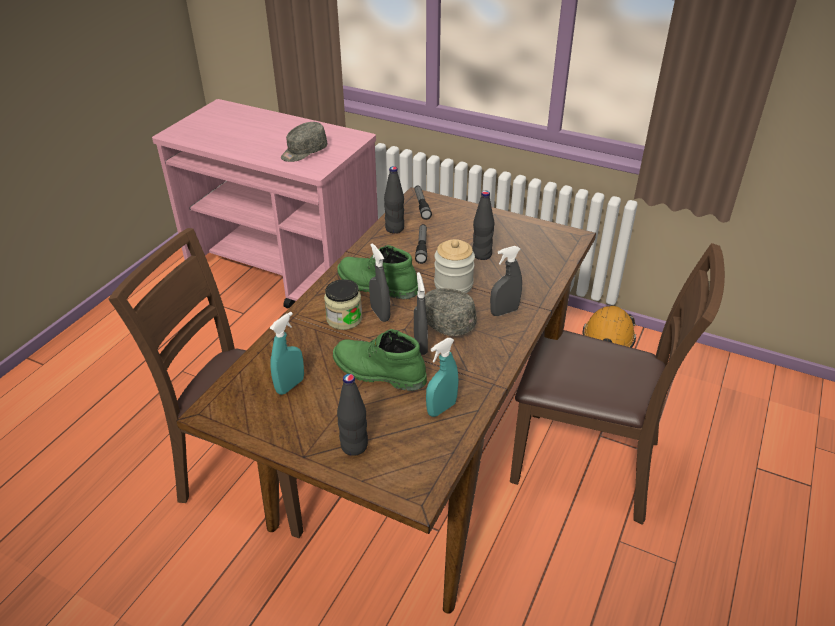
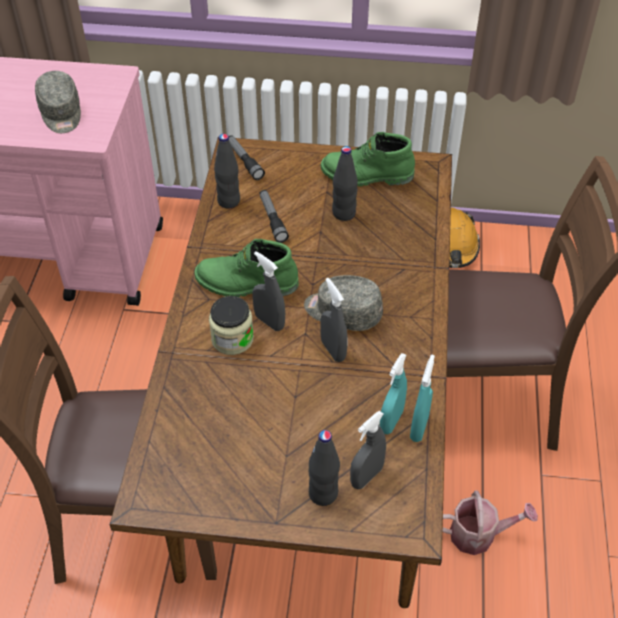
camera: 20 degrees left, 10 degrees up
turquoise spray bottle [270,312,304,395] -> turquoise spray bottle moved to [410,355,435,442]
grey cap [281,122,327,162] -> grey cap turned 45 degrees counterclockwise [35,71,81,133]
green boot [333,329,427,391] -> green boot moved to [321,132,415,186]
jar [434,239,475,293] -> none
grey spray bottle [490,246,522,316] -> grey spray bottle moved to [350,411,386,489]
none -> watering can [443,490,538,555]

